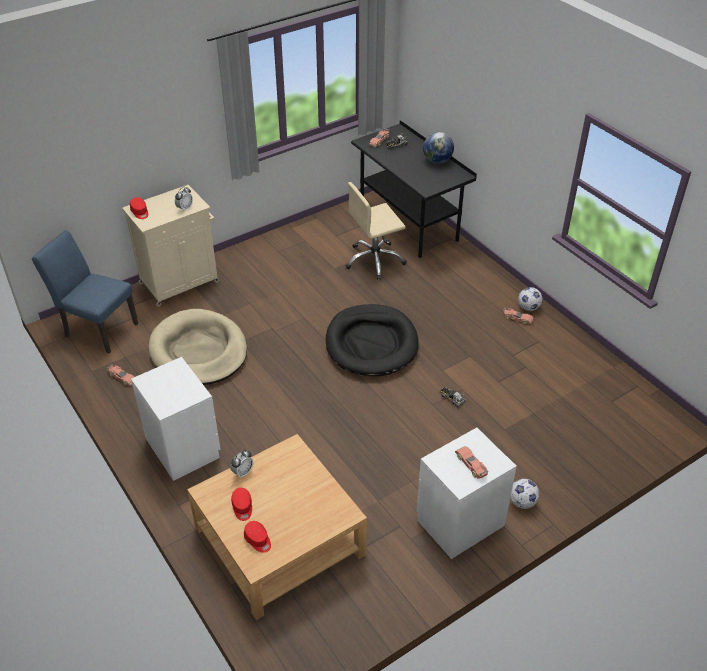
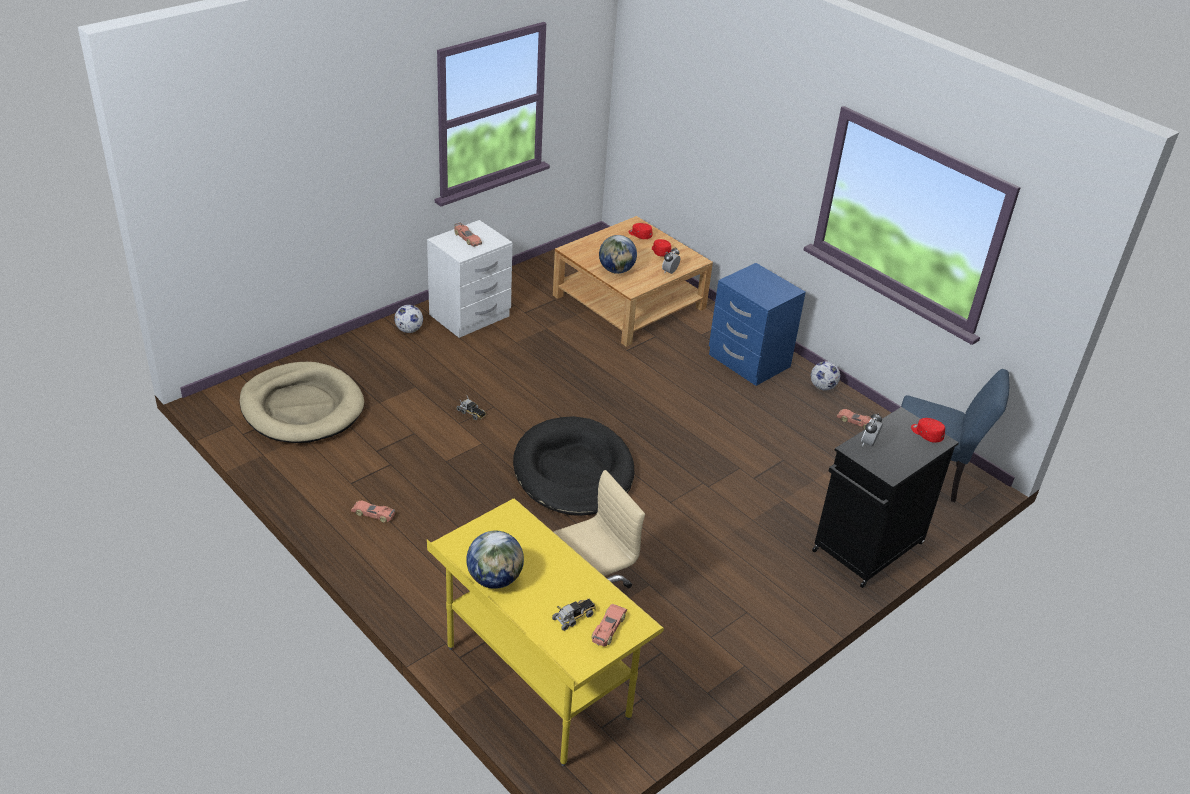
camera: 170 degrees right, 5 degrees down
beige cabinet [122,185,220,307] -> black cabinet [812,407,959,588]
white nightstand [131,357,220,481] -> blue nightstand [709,263,806,386]
beige dog bed [149,309,247,385] -> beige dog bed moved to [239,362,364,443]
black desk [351,120,477,260] -> yellow desk [427,499,664,766]
football [518,287,543,311] -> football moved to [811,361,840,390]
none -> globe [599,235,637,274]

